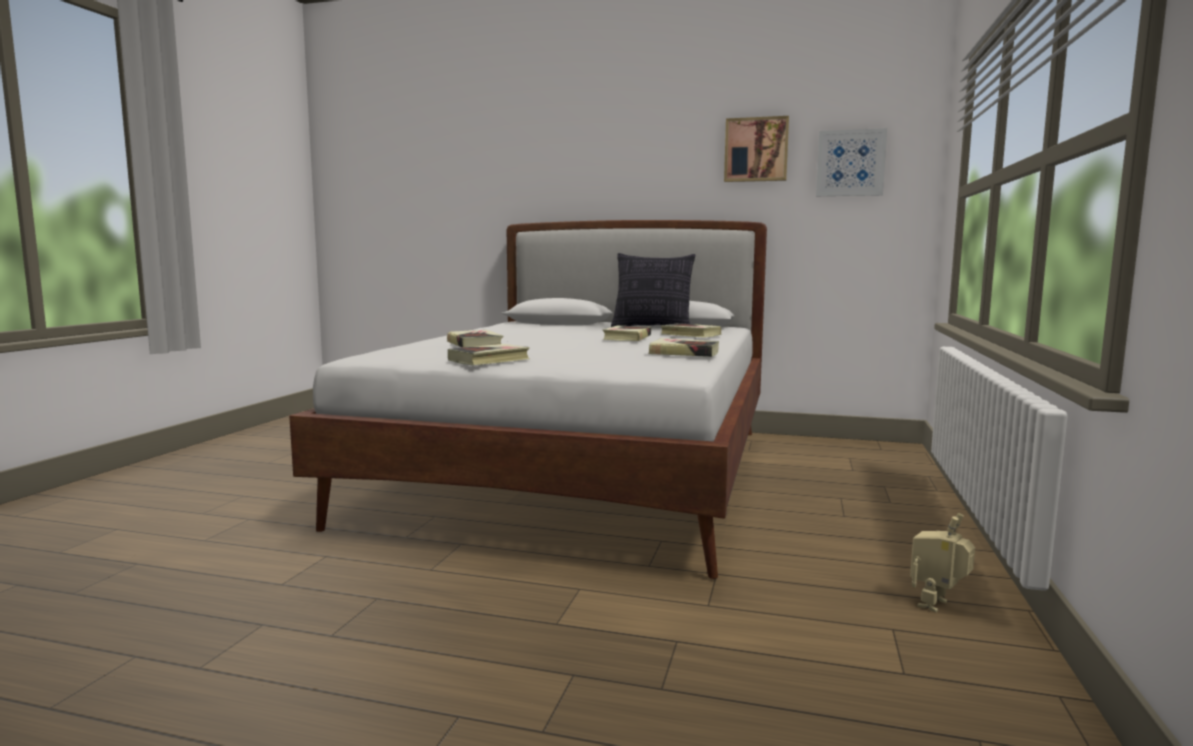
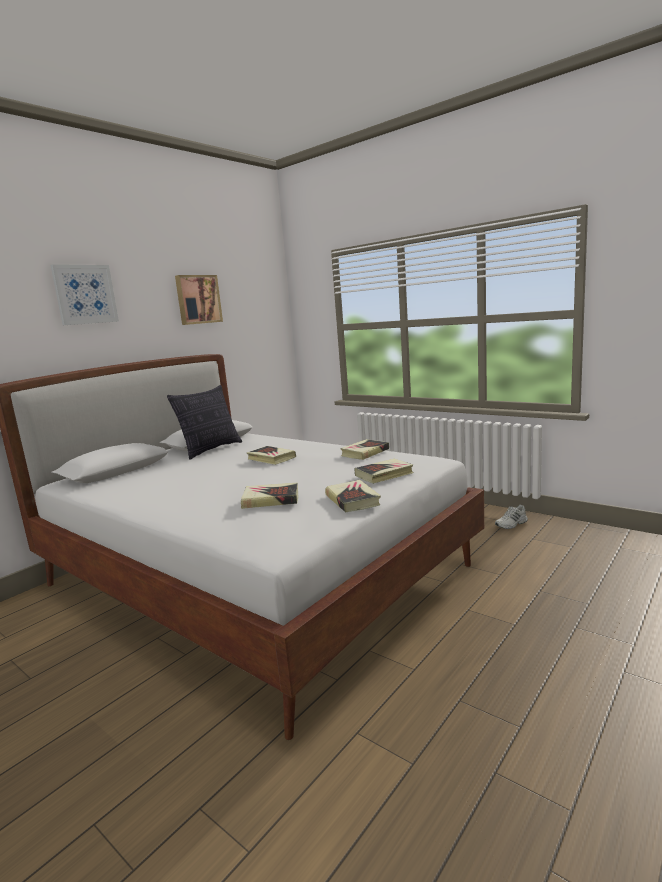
camera: 65 degrees left, 5 degrees up
book [661,323,721,338] -> book moved to [355,459,414,484]
picture [816,128,887,196] -> picture moved to [50,264,119,325]
toy robot [910,513,975,612] -> white shoe [495,505,528,529]

